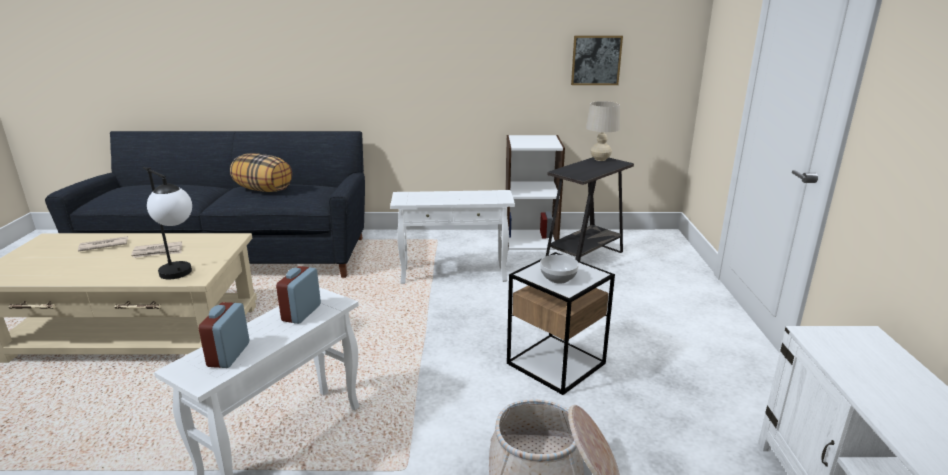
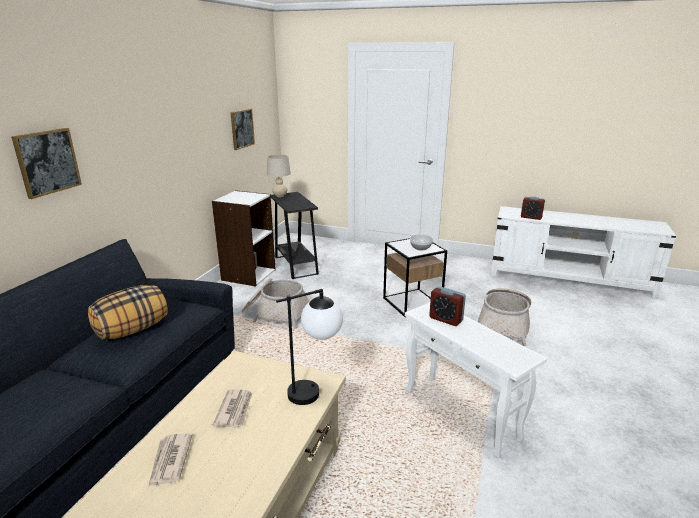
camera: 70 degrees left, 0 degrees up
alarm clock [199,302,249,368] -> alarm clock moved to [521,196,545,220]
white side table [390,190,515,284] -> basket [242,278,310,329]
none -> picture [11,128,82,199]

